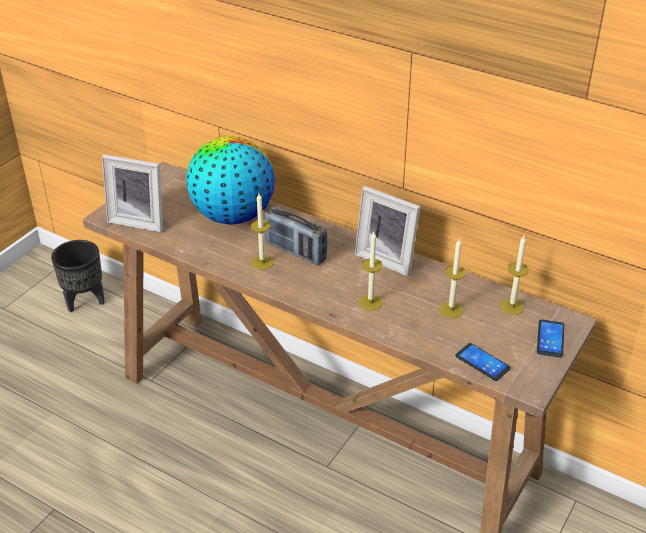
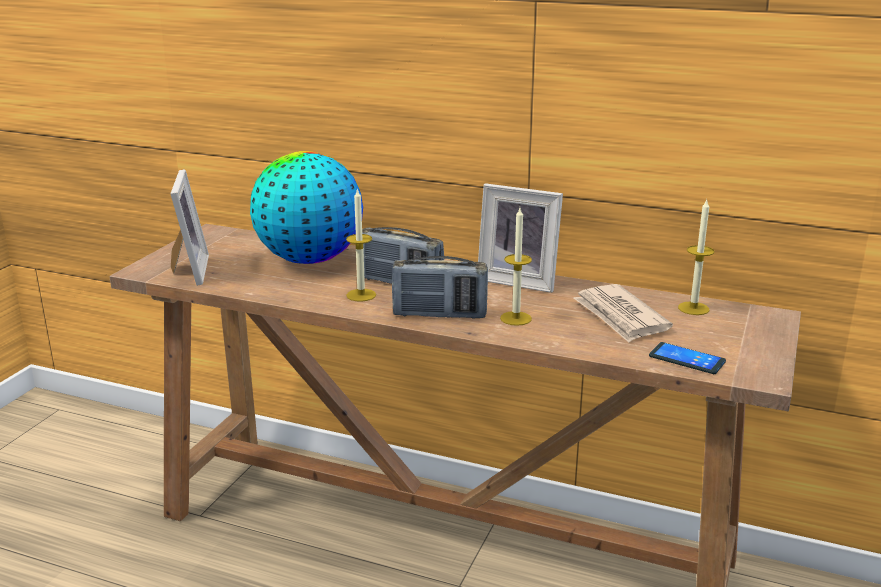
camera: 10 degrees left, 15 degrees down
black planter [51,240,105,312] -> none
picture frame [102,154,163,232] -> picture frame turned 105 degrees counterclockwise [170,169,209,286]
candle [439,239,466,318] -> newspaper [574,284,673,342]
phone [537,320,564,358] -> none
none -> radio [392,256,488,319]

